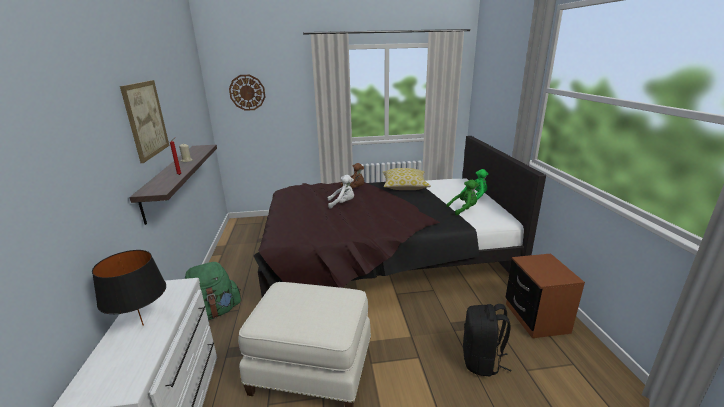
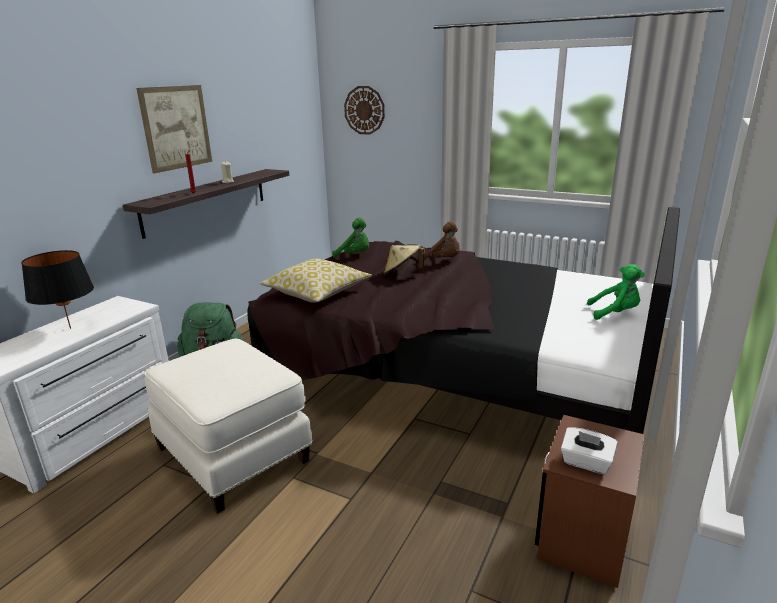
camera: 35 degrees right, 0 degrees up
white plush toy [327,175,354,209] -> beige hat [384,245,425,275]
pillow [382,168,431,190] -> pillow moved to [260,259,372,303]
green plush toy [446,180,479,216] -> green plush toy moved to [332,217,369,258]
black backpack [463,304,511,377] -> none
none -> white tissue box [561,428,618,474]

